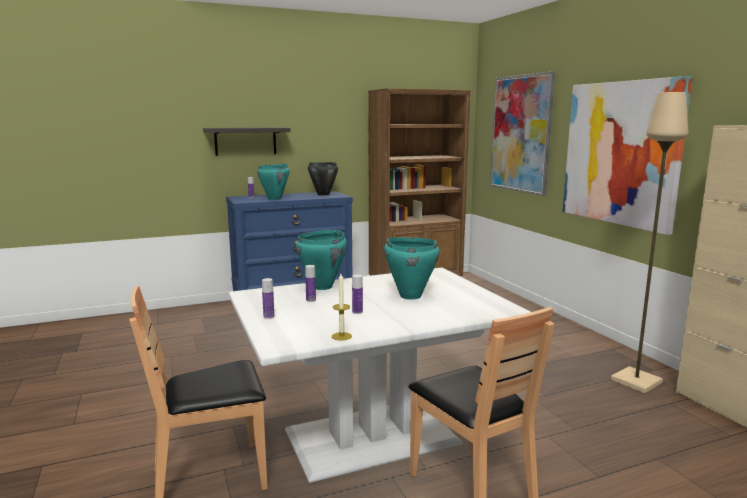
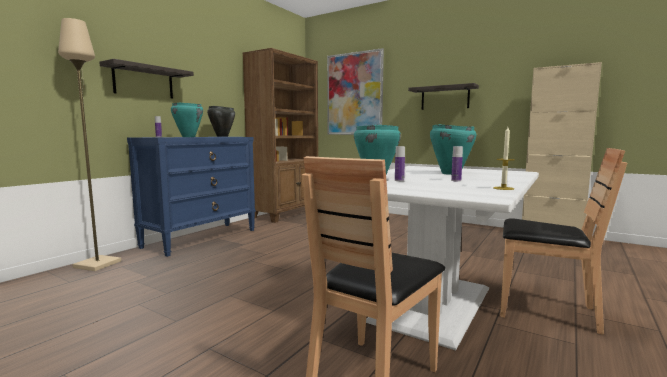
camera: 35 degrees left, 5 degrees down
bottle [262,278,274,319] -> none
picture [563,76,693,235] -> shelf [408,83,479,110]
beige floor lamp [611,92,688,393] -> beige floor lamp moved to [58,18,121,271]

